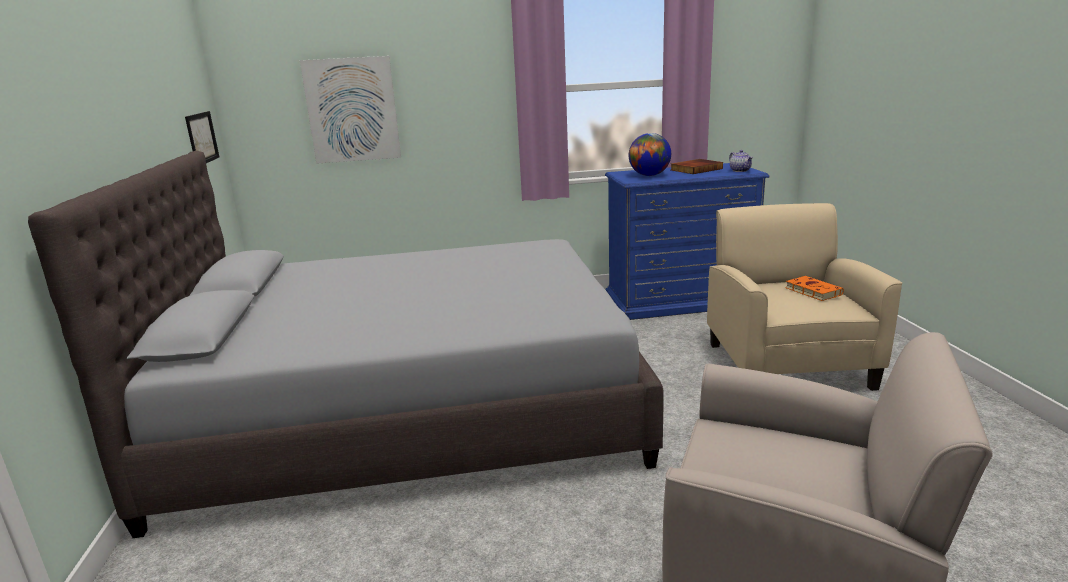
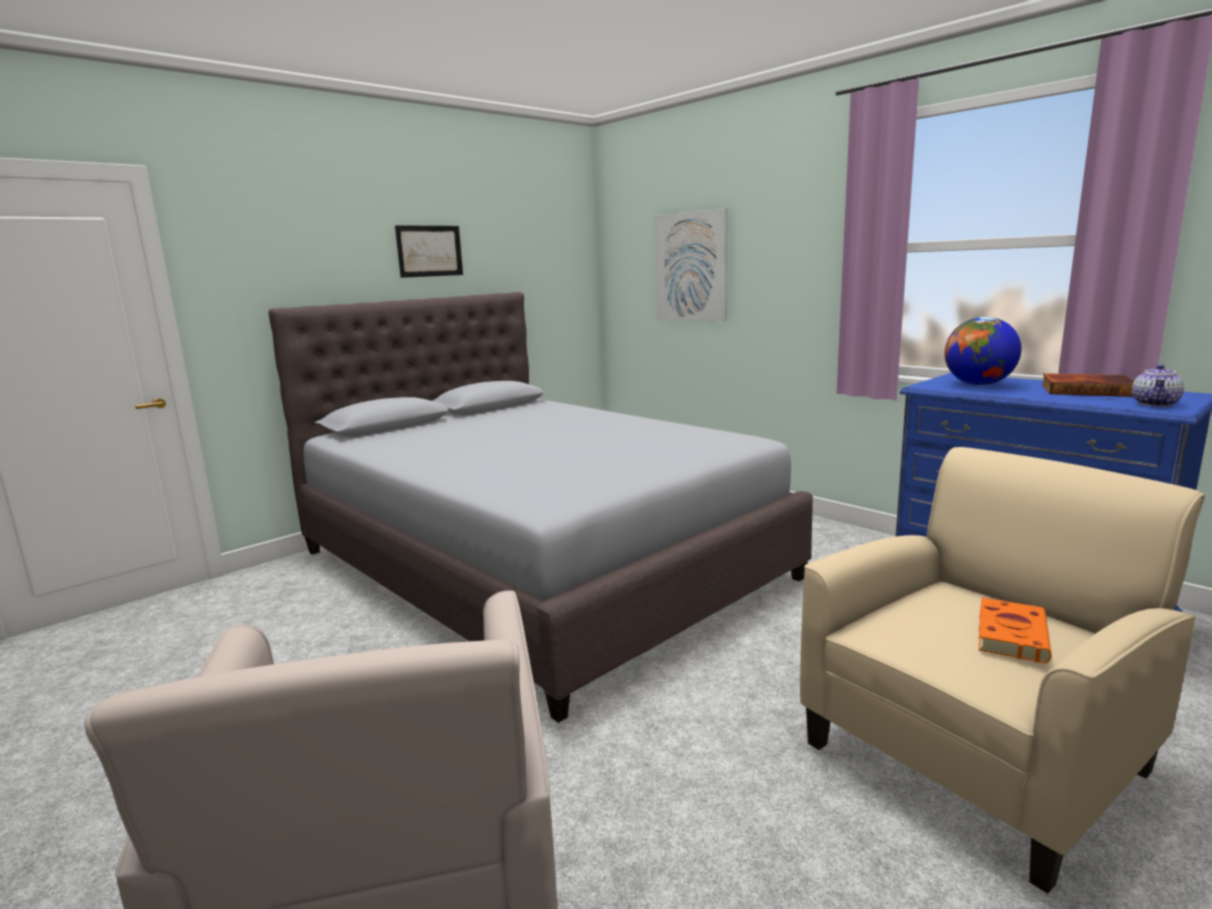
camera: 55 degrees right, 5 degrees down
picture [185,111,219,163] -> picture moved to [395,225,463,278]

